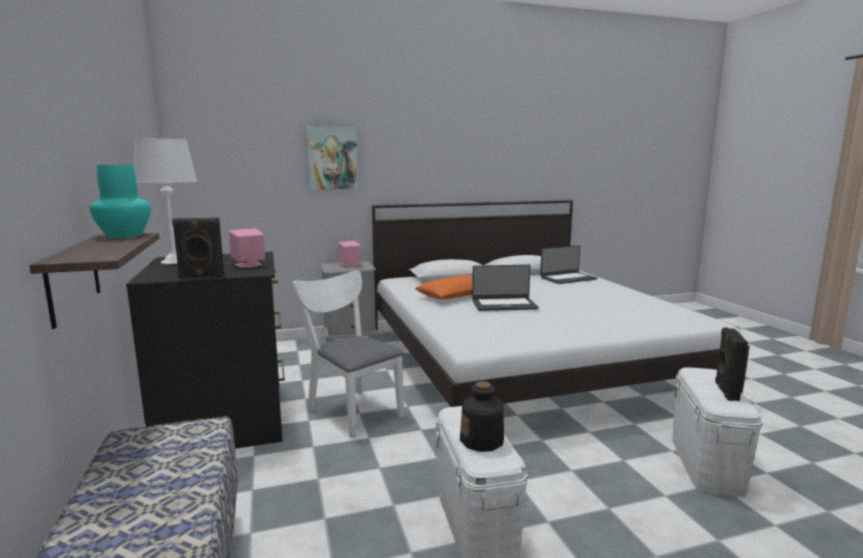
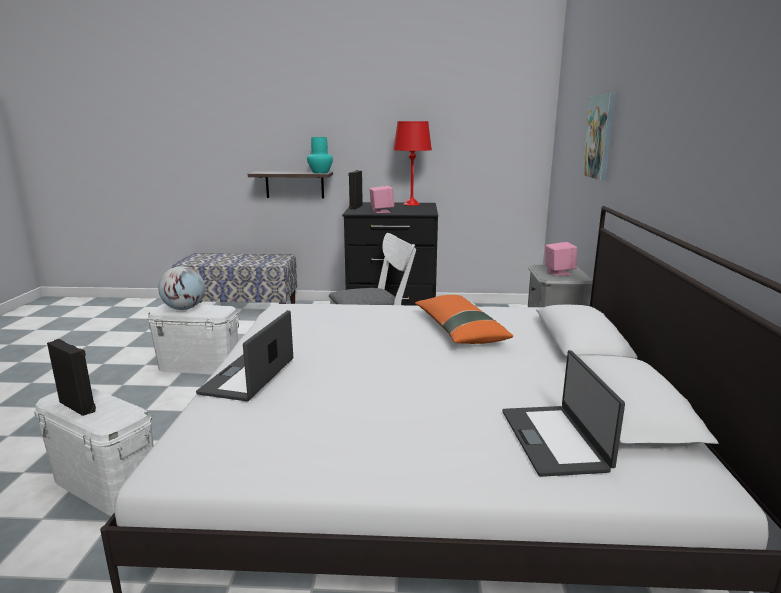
camera: 110 degrees right, 5 degrees up
white table lamp [134,139,197,264] -> red table lamp [393,121,432,206]
bottle [460,381,504,452] -> globe [158,266,205,310]
laptop [472,265,539,311] -> laptop moved to [196,310,293,401]

